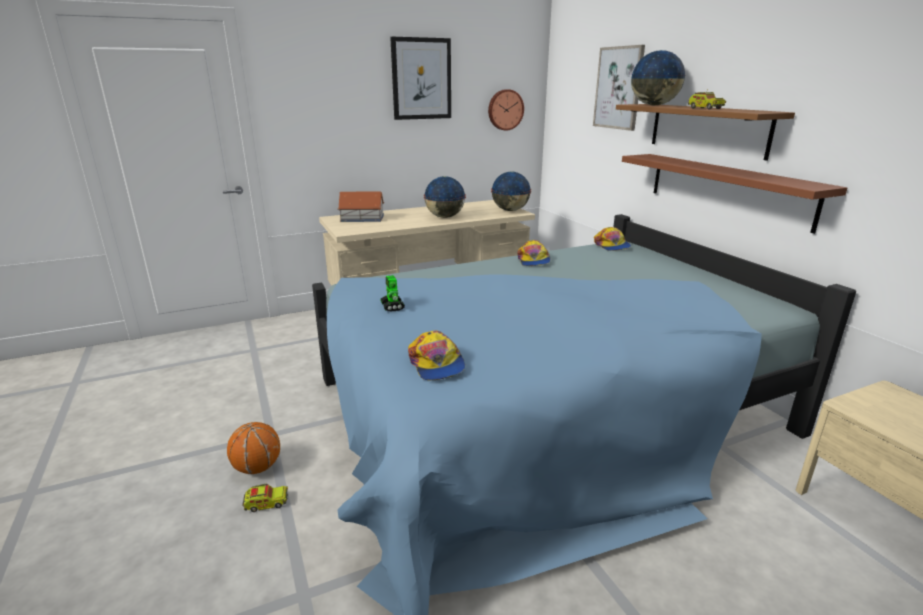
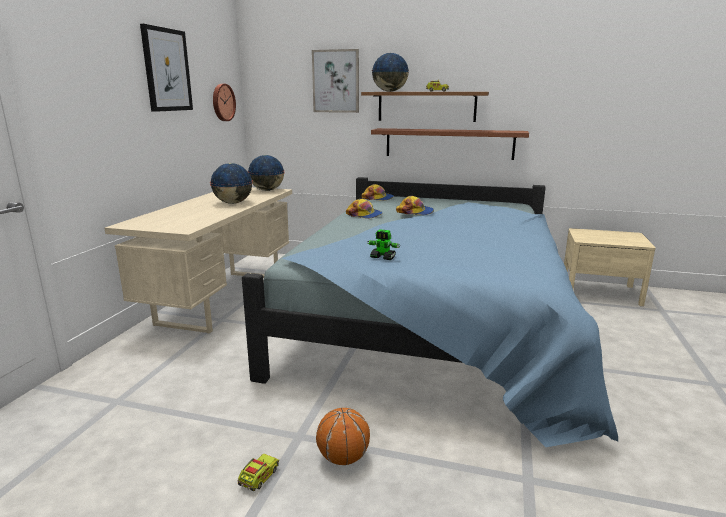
camera: 50 degrees left, 5 degrees down
toy truck [242,484,288,512] -> toy truck moved to [238,454,279,491]
toy house [338,192,384,222] -> none
cap [408,330,465,380] -> cap moved to [396,196,434,215]

